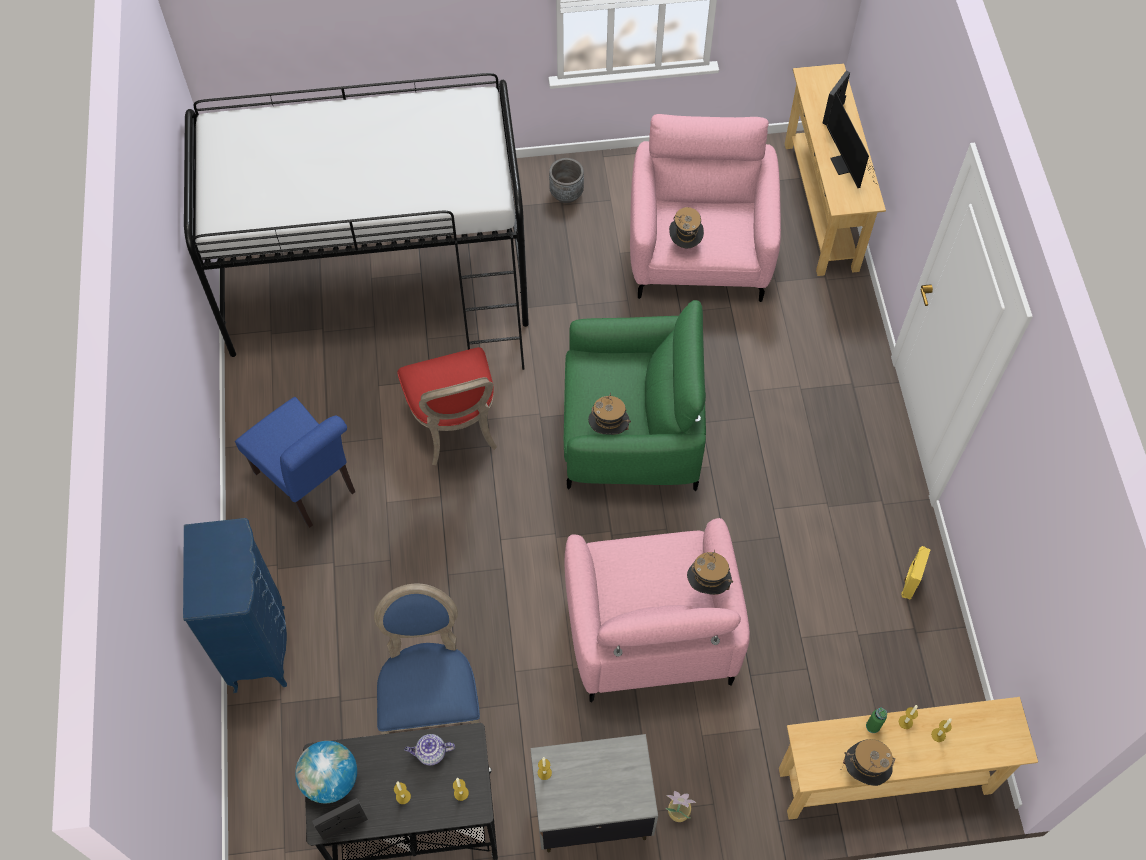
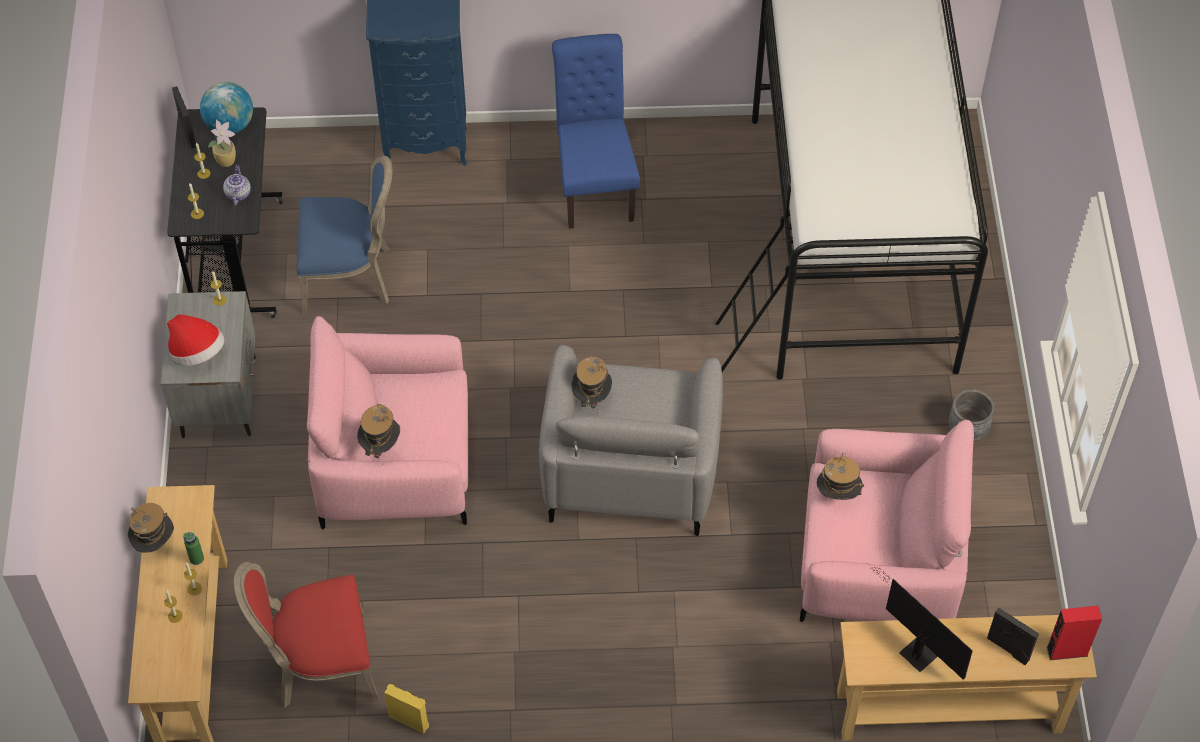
camera: 95 degrees right, 5 degrees down
blue chair [235,397,355,528] -> blue chair turned 120 degrees clockwise [552,34,640,229]
red chair [397,347,497,465] -> red chair moved to [234,562,379,708]
green armchair [564,300,706,491] -> grey armchair [539,345,723,536]
potted plant [666,791,696,822] -> potted plant moved to [208,120,236,167]
monitor [826,93,874,188] -> monitor turned 60 degrees clockwise [868,563,973,680]
none -> hat [167,314,224,366]
none -> red speaker [1046,606,1102,660]

